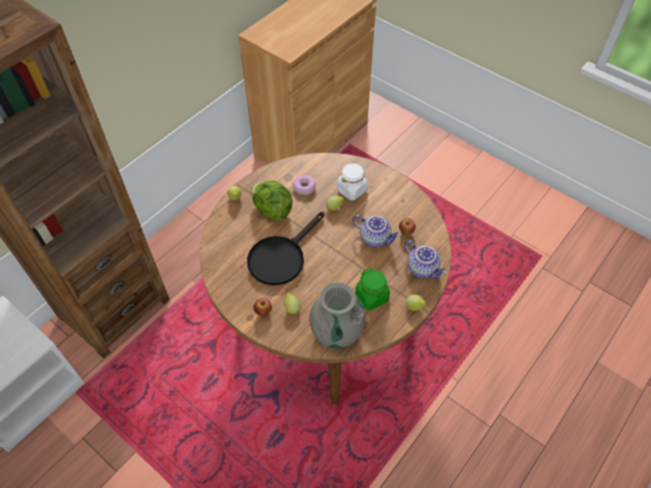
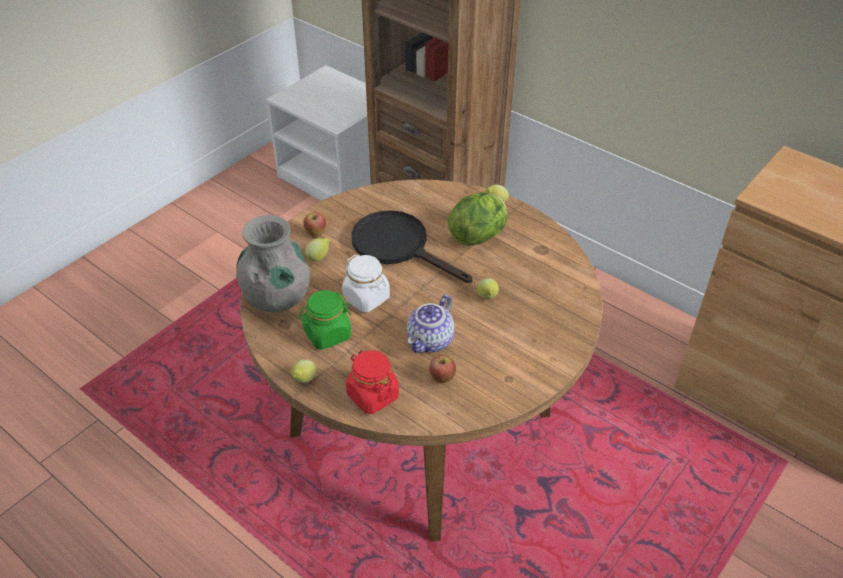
camera: 90 degrees right, 10 degrees down
donut [293,175,316,195] -> none
white jar [337,163,367,200] -> white jar moved to [342,255,390,312]
teapot [404,240,447,278] -> red jar [346,350,399,414]

